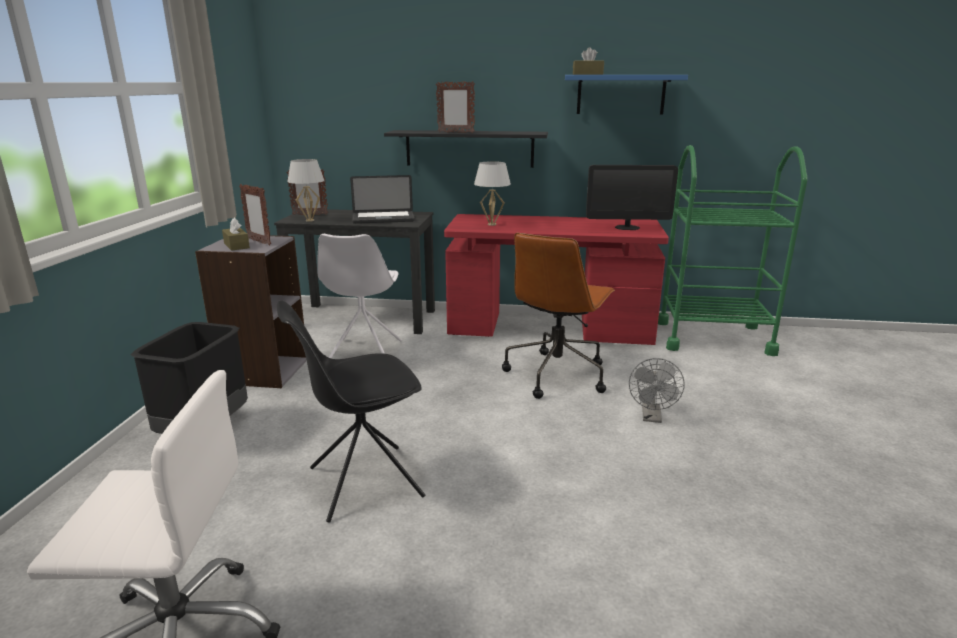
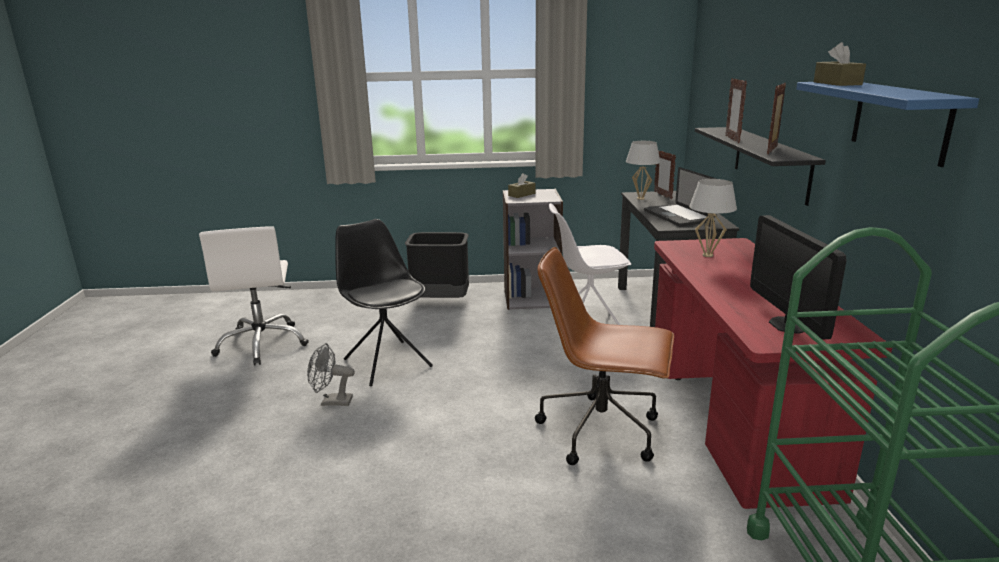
camera: 80 degrees right, 0 degrees up
picture frame [239,184,271,246] -> picture frame moved to [767,83,786,154]
grey fan [629,358,685,423] -> grey fan moved to [307,343,355,406]

